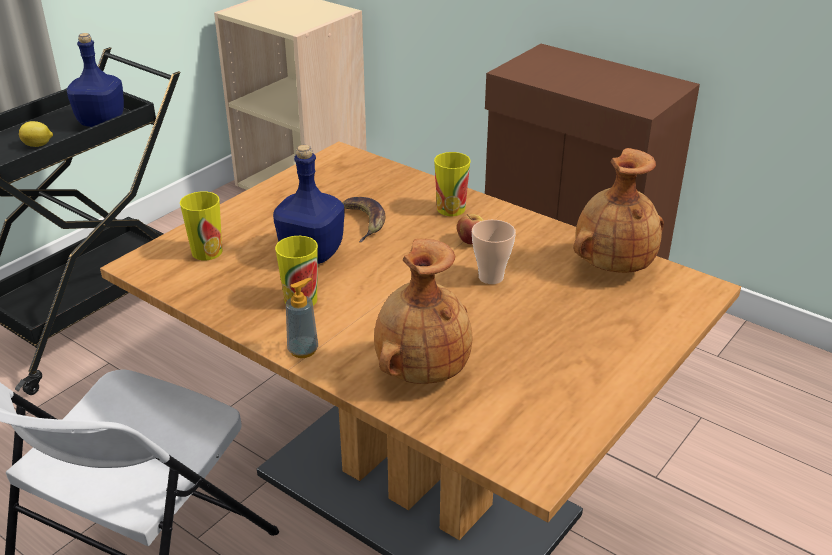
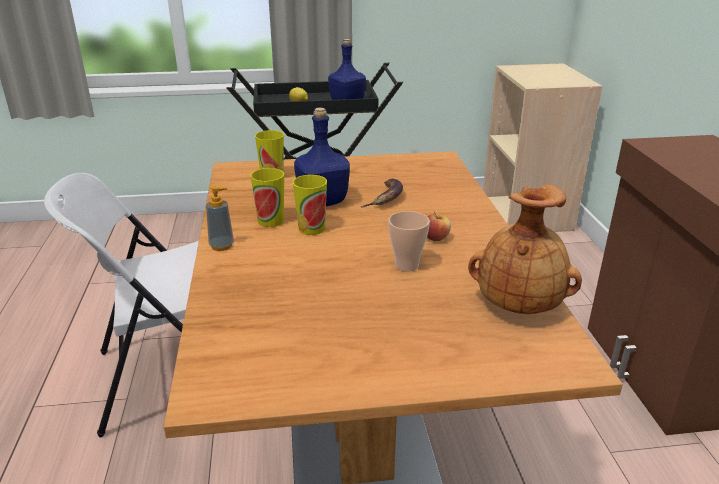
camera: 45 degrees right, 5 degrees down
brown vase [374,239,472,384] -> none
cup [434,152,471,216] -> cup moved to [293,175,327,235]

